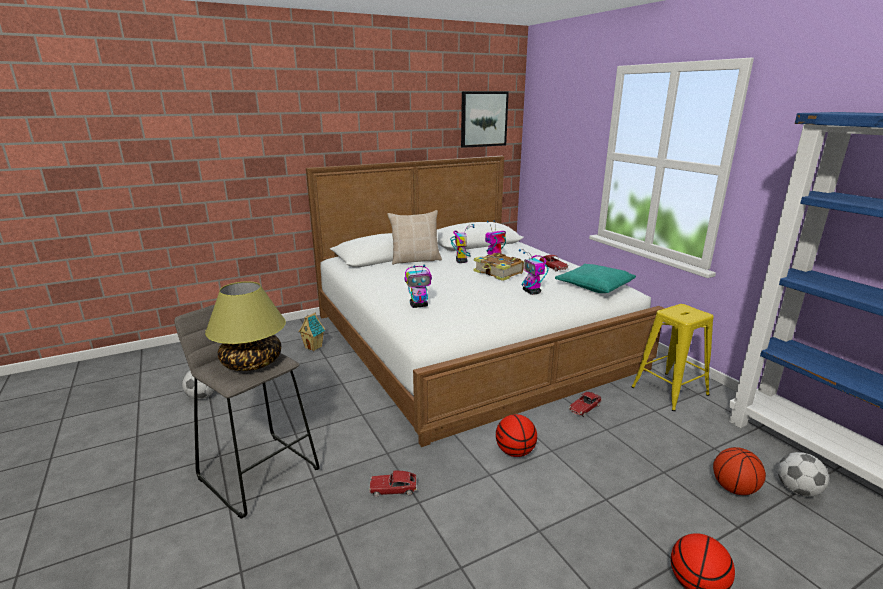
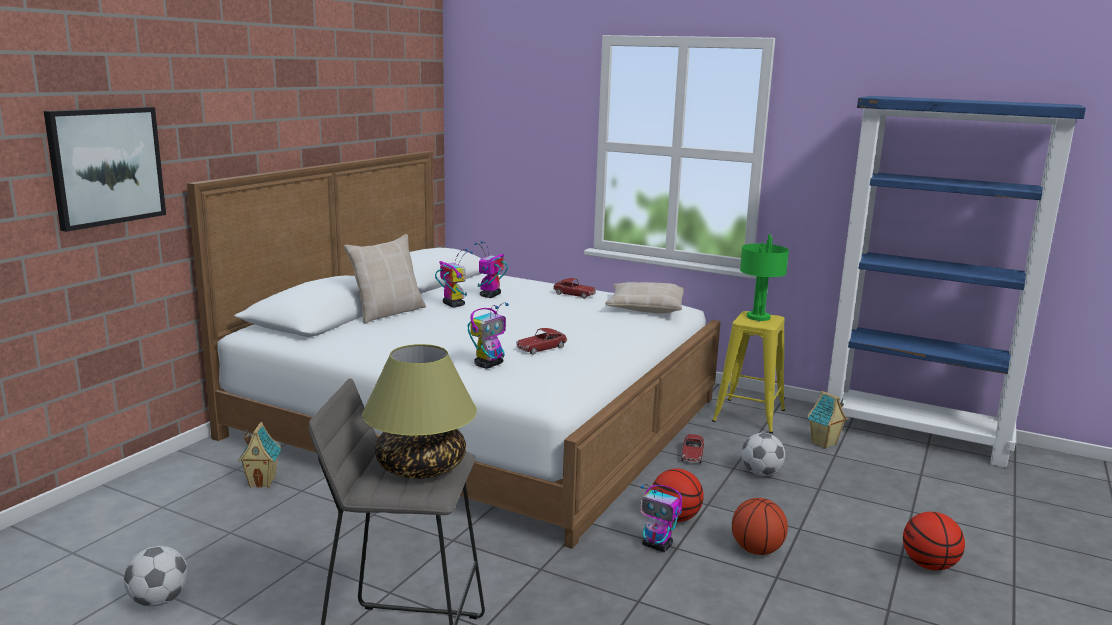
camera: 35 degrees left, 5 degrees down
toy car [369,471,417,497] -> toy car moved to [516,328,567,355]
picture [461,91,509,148] -> picture moved to [44,107,166,232]
book [474,253,524,281] -> none
toy robot [519,249,548,295] -> toy robot moved to [640,484,682,552]
turquoise pillow [555,264,636,293] -> beige pillow [606,282,684,314]
basketball [713,447,766,495] -> basketball moved to [732,498,788,555]
football [778,452,829,497] -> football moved to [742,433,785,476]
none -> green table lamp [740,234,789,321]
none -> toy house [807,391,848,449]

